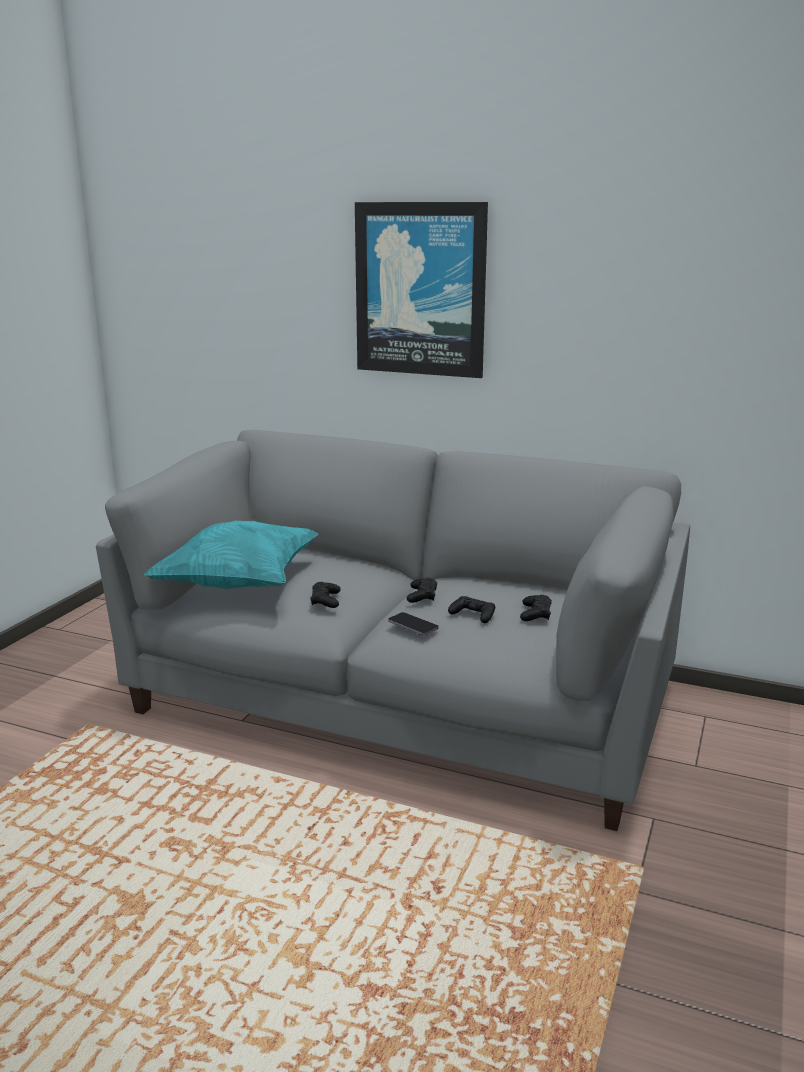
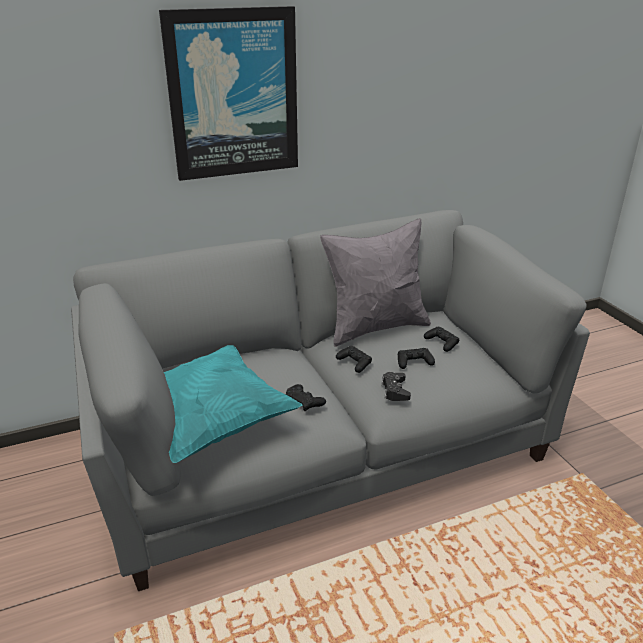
camera: 45 degrees left, 10 degrees up
phone [388,612,439,635] -> black game controller [381,372,411,401]
none -> grey pillow [320,218,431,347]

